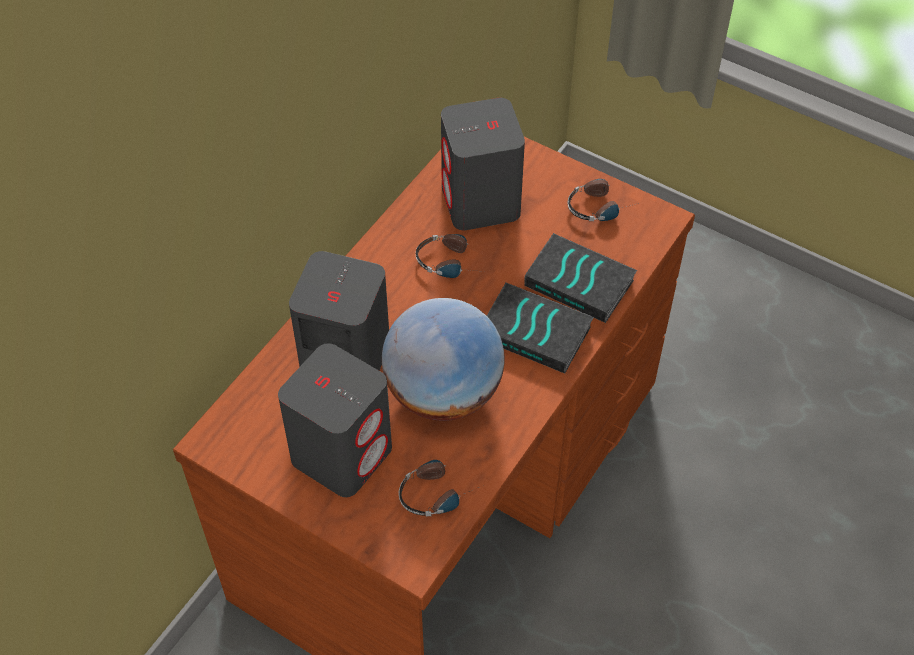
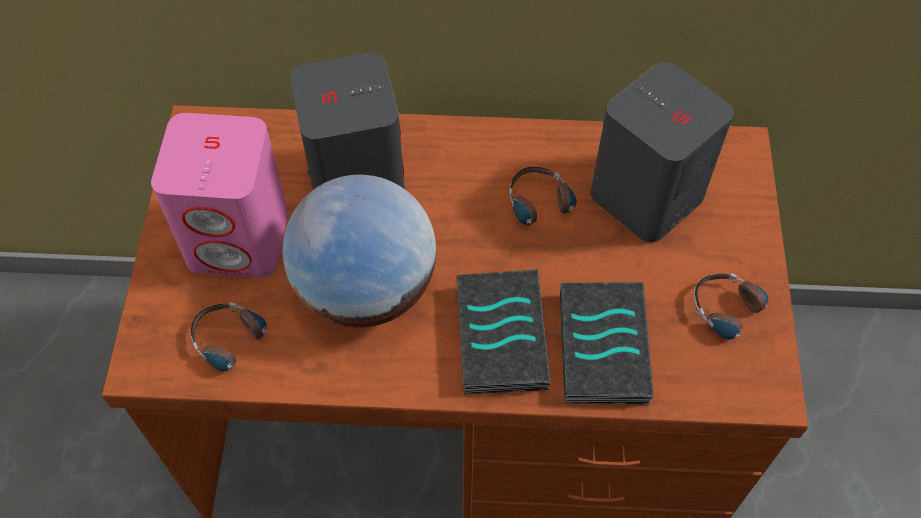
camera: 60 degrees right, 5 degrees up
grey speaker [278,343,392,497] -> pink speaker [151,113,288,278]

